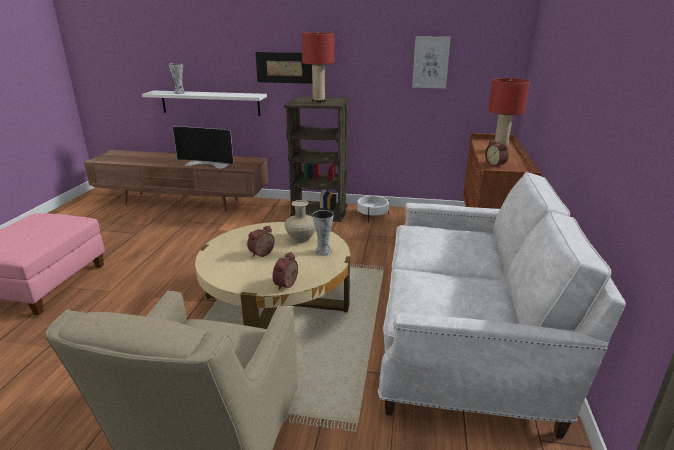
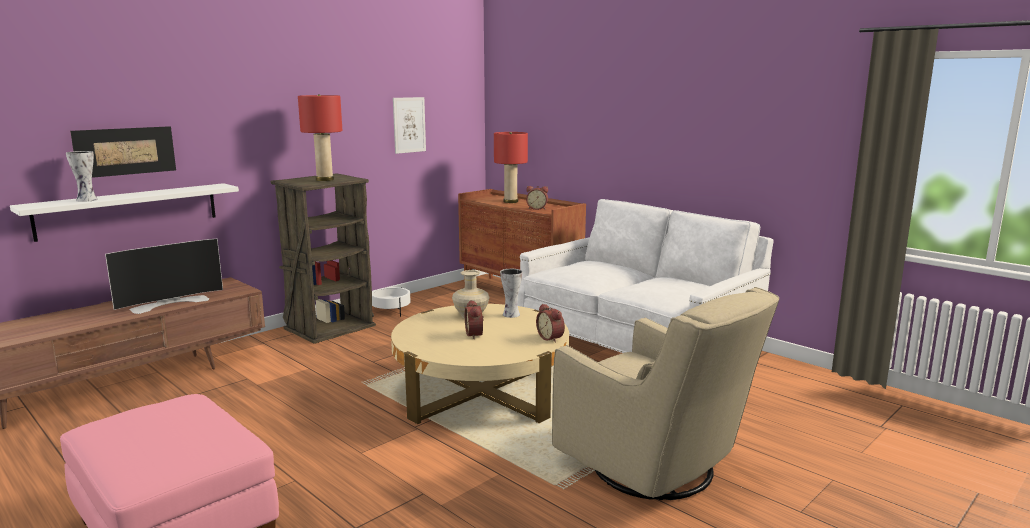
camera: 55 degrees left, 10 degrees down
picture [255,52,312,84] -> picture moved to [70,126,176,178]

